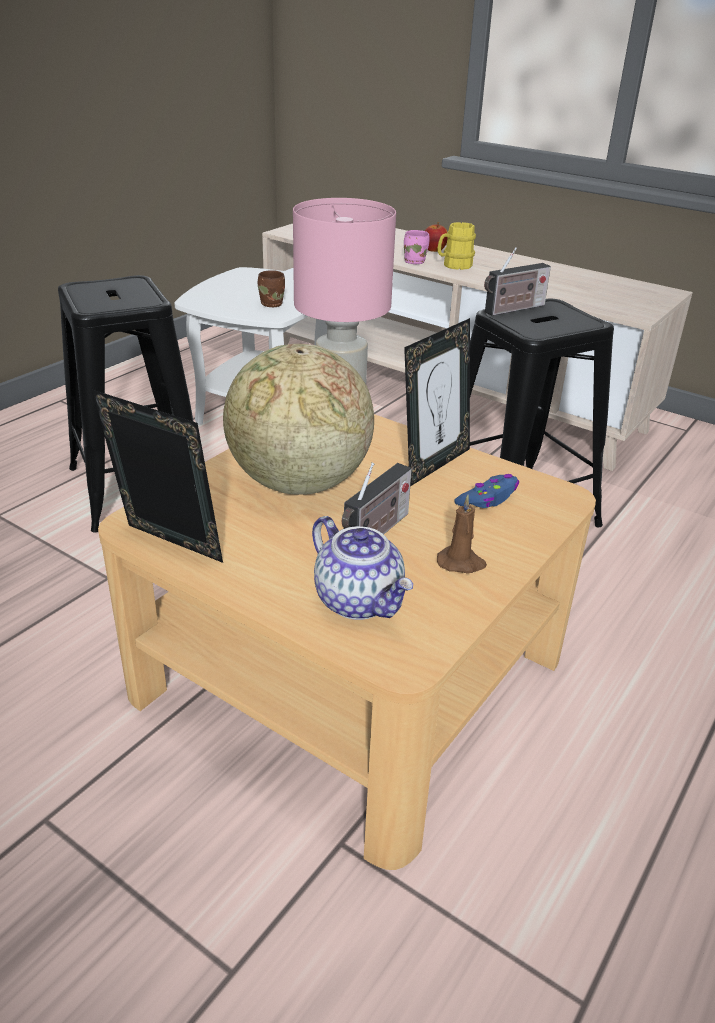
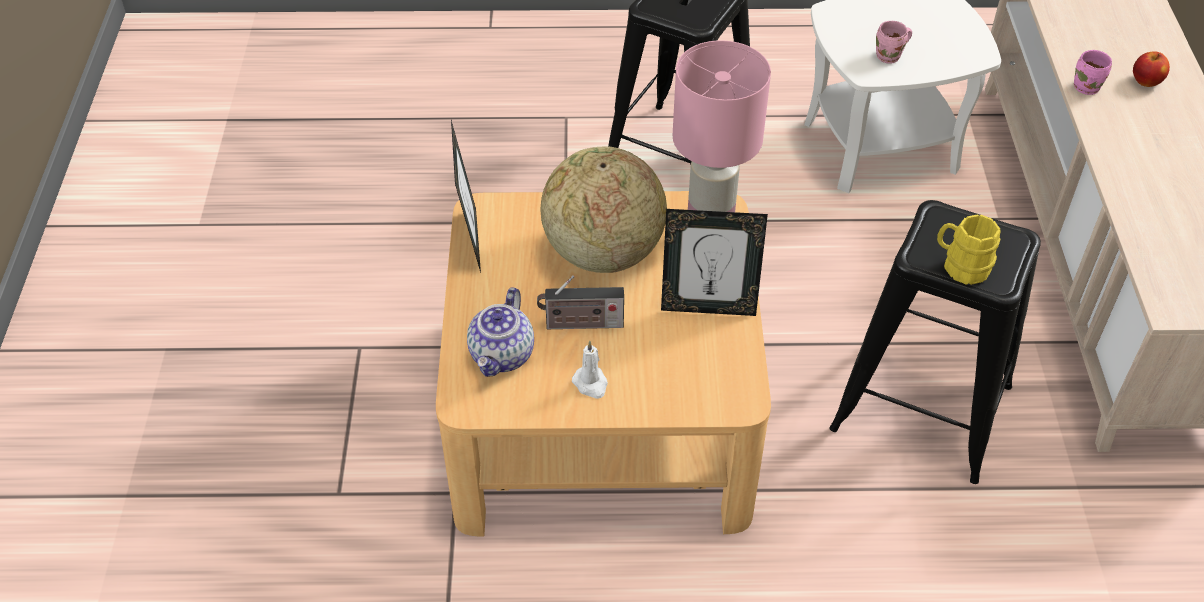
camera: 55 degrees right, 15 degrees up
brown mug [258,270,285,307] -> pink mug [876,21,912,64]
brown candle [437,495,487,573] -> white candle [572,341,608,399]
yellow mug [438,222,476,270] -> yellow mug moved to [937,214,1001,285]
blue game controller [454,474,519,508] -> none
radio [484,247,551,316] -> none

